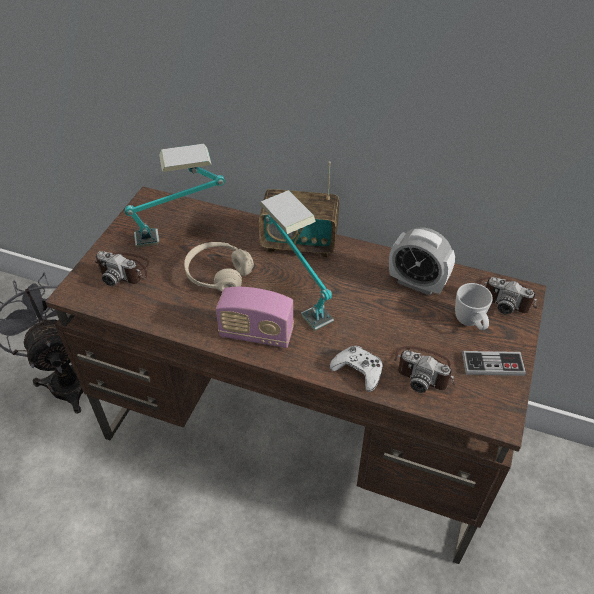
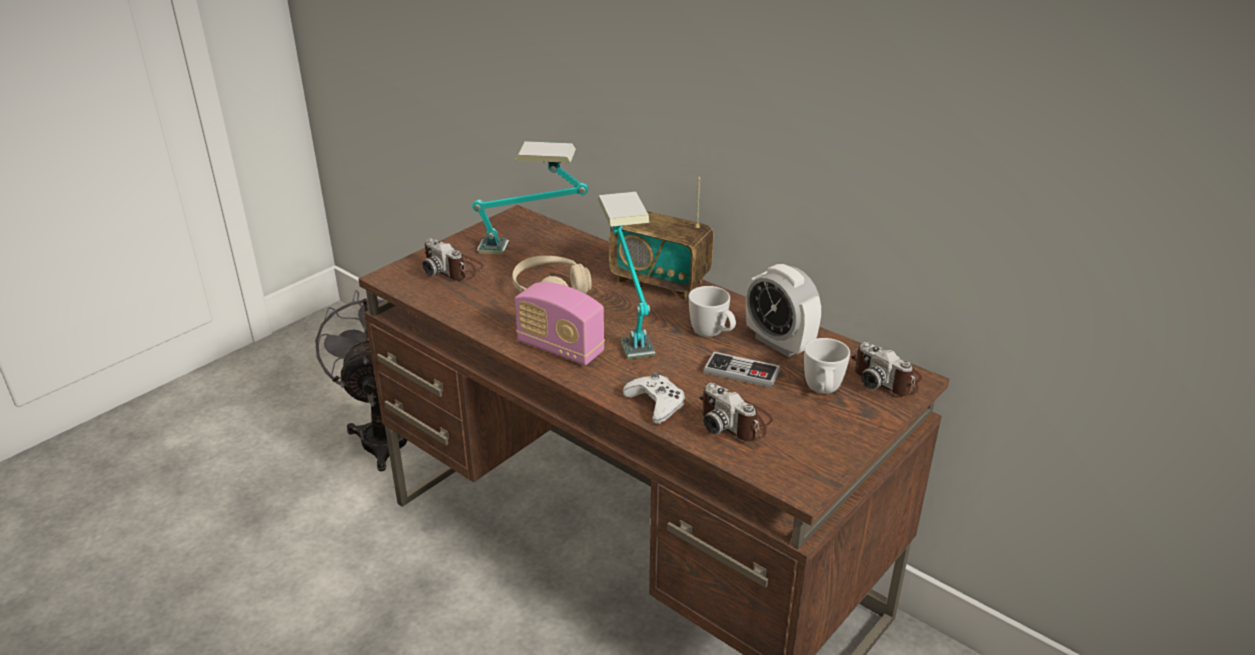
camera: 20 degrees right, 15 degrees down
game controller [462,351,526,376] -> game controller moved to [704,352,780,388]
none -> white mug [689,286,736,337]

